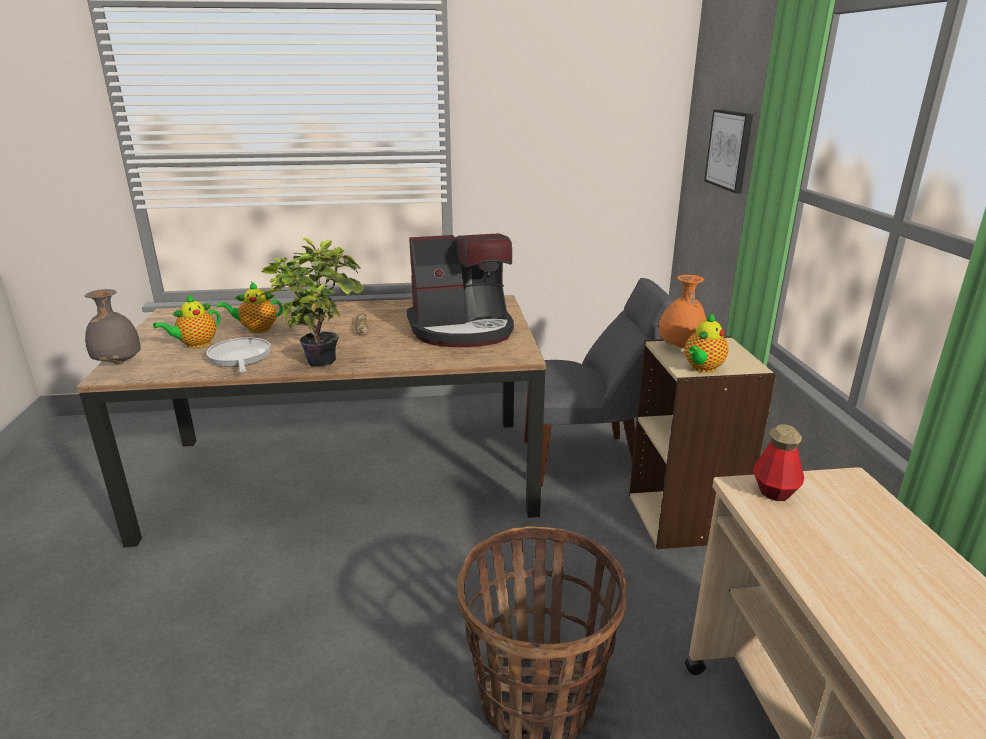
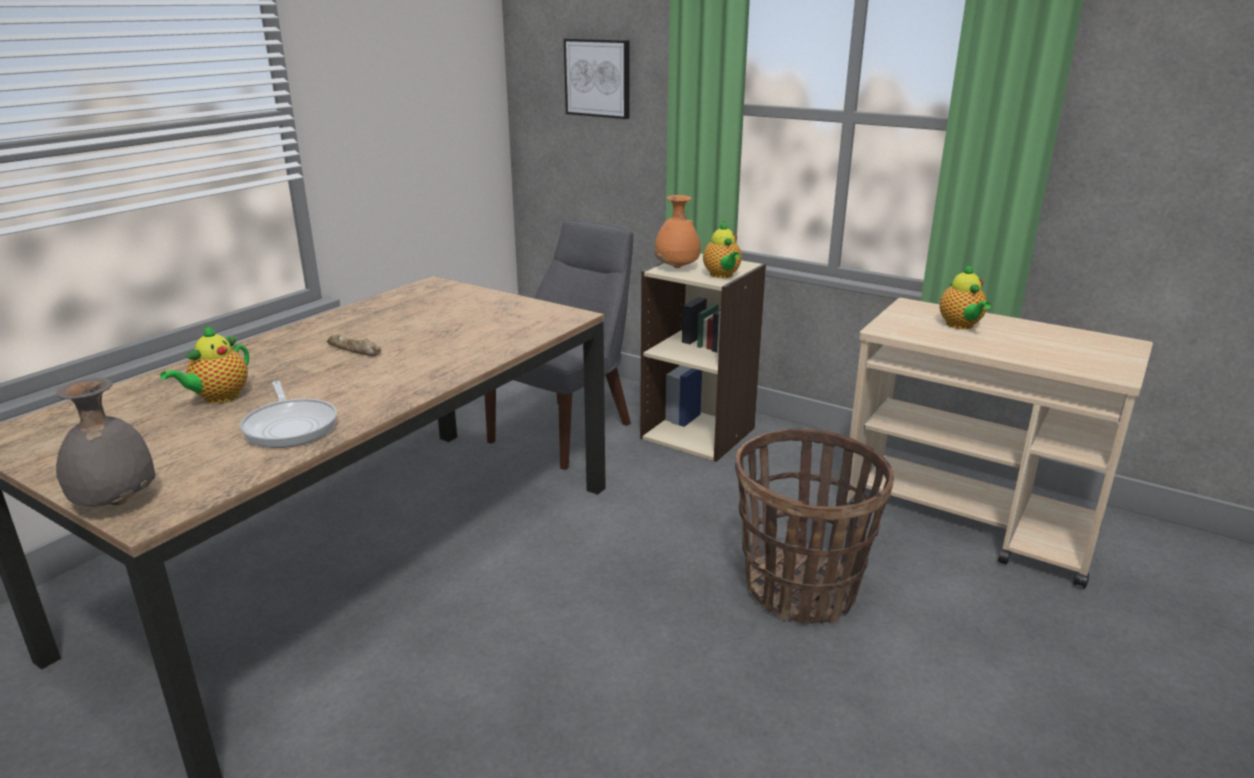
camera: 50 degrees left, 0 degrees up
teapot [153,294,220,348] -> teapot moved to [939,264,991,329]
frying pan [206,338,270,373] -> frying pan turned 135 degrees counterclockwise [240,381,337,448]
potted plant [256,238,364,366] -> none
coffee machine [407,233,514,347] -> none
bottle [753,424,804,501] -> none

